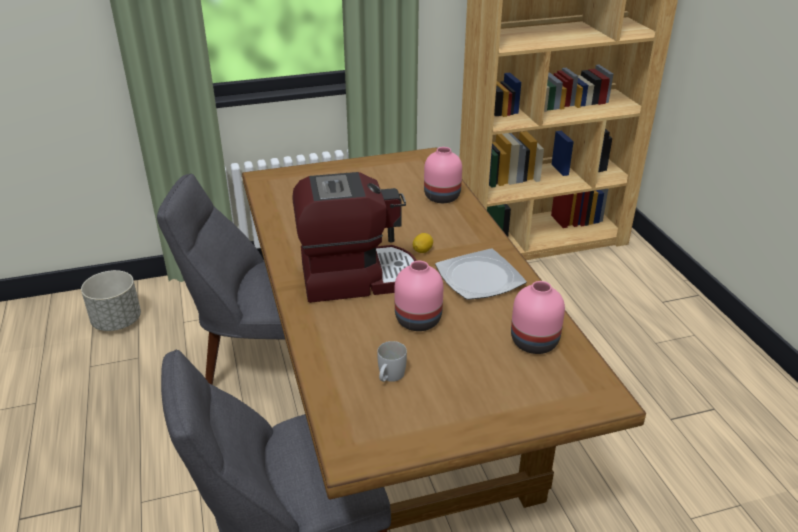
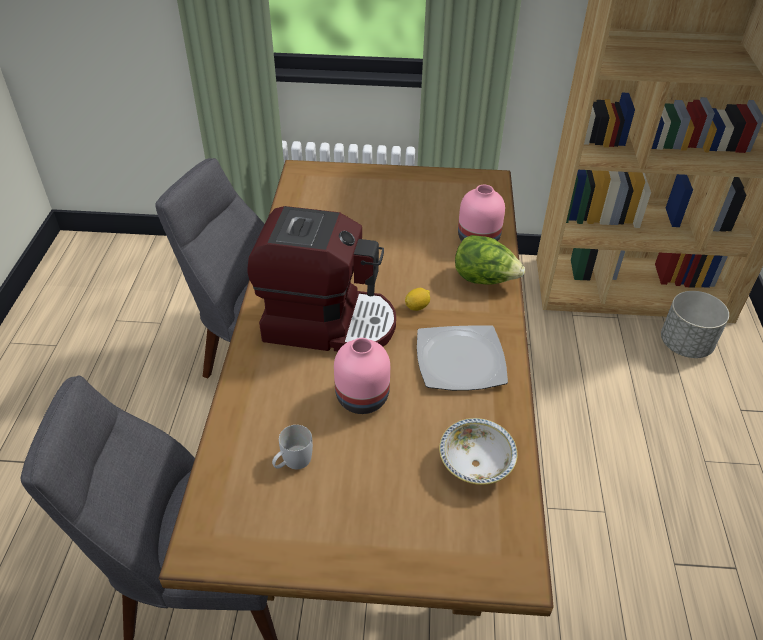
camera: 20 degrees right, 10 degrees up
grey planter [81,270,141,331] -> grey planter moved to [661,291,729,358]
pink vase [511,281,565,354] -> bowl [439,418,518,485]
none -> lettuce [455,235,525,285]

